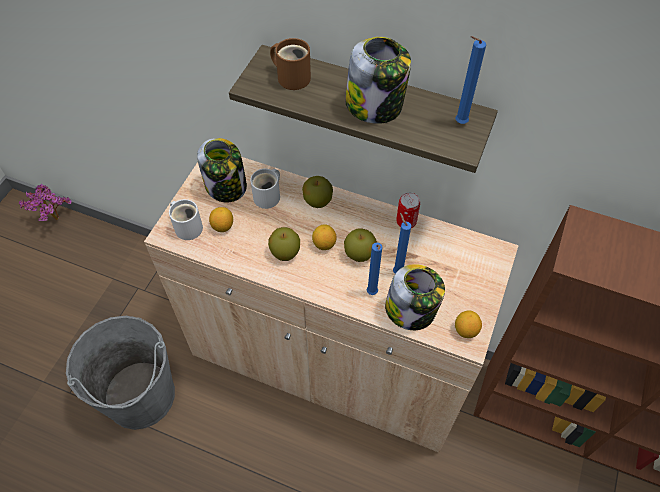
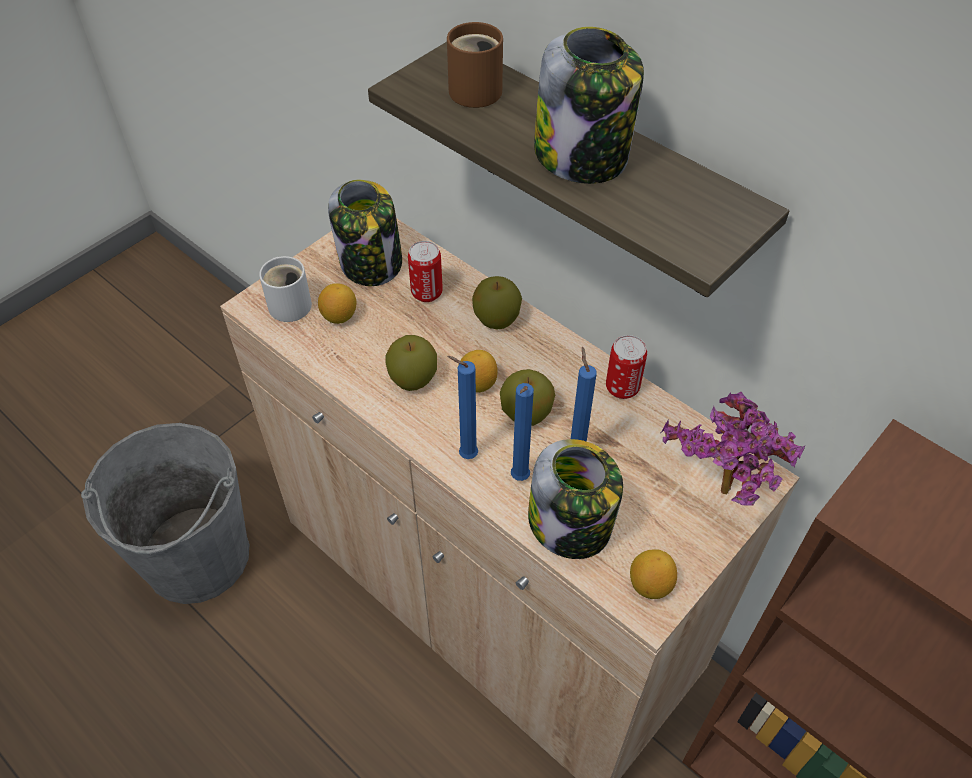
camera: 20 degrees right, 5 degrees down
potted plant [19,184,72,221] -> potted plant moved to [661,392,805,506]
white mug [250,169,280,209] -> can [408,241,443,302]
blue candle [455,36,486,124] -> blue candle moved to [447,356,478,459]

